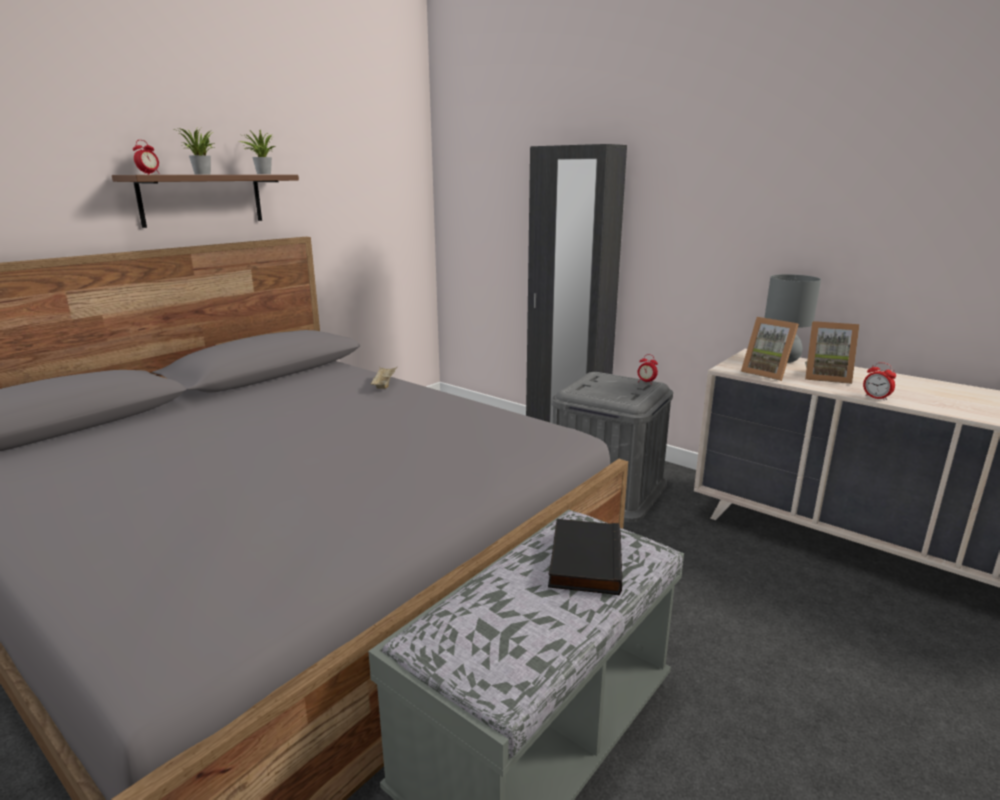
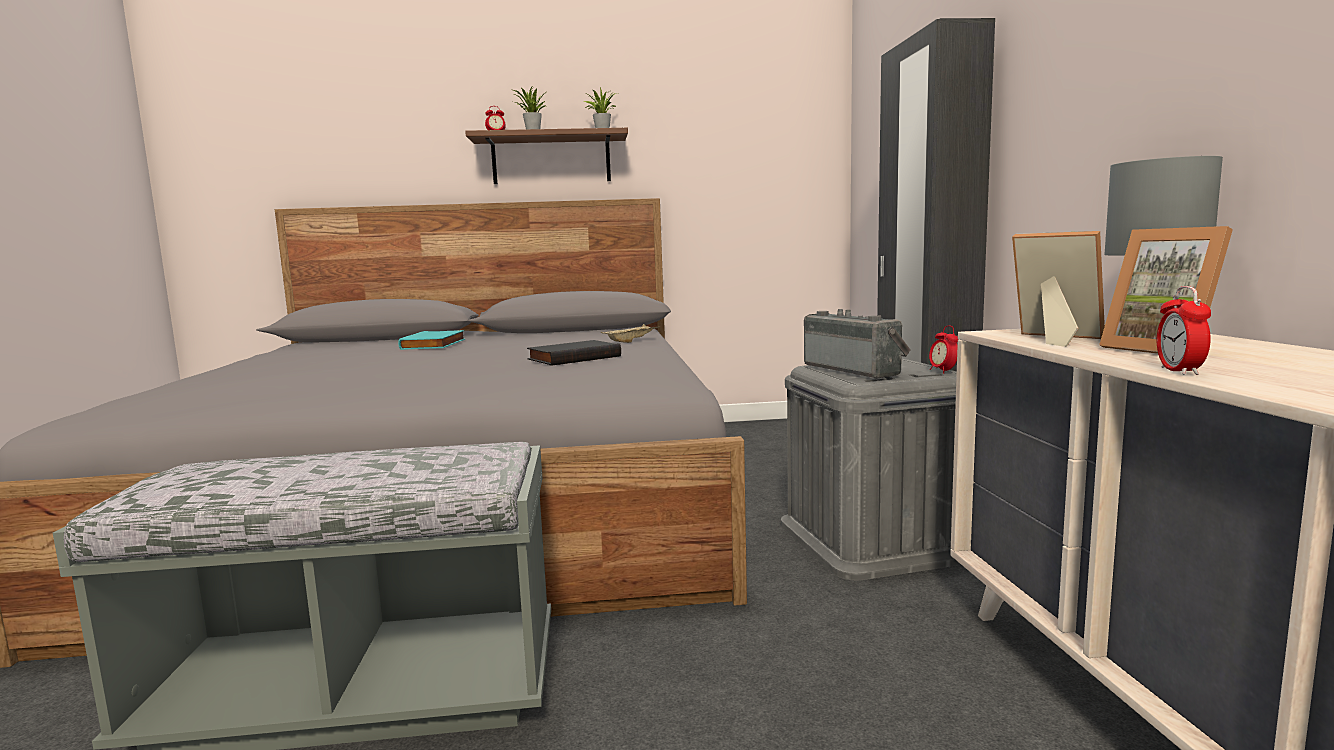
camera: 45 degrees right, 10 degrees down
black book [548,519,622,595] -> black book moved to [527,340,621,366]
picture frame [741,317,799,381] -> picture frame turned 135 degrees clockwise [1012,231,1105,347]
none -> turquoise book [398,330,465,350]
none -> radio [804,309,911,379]

